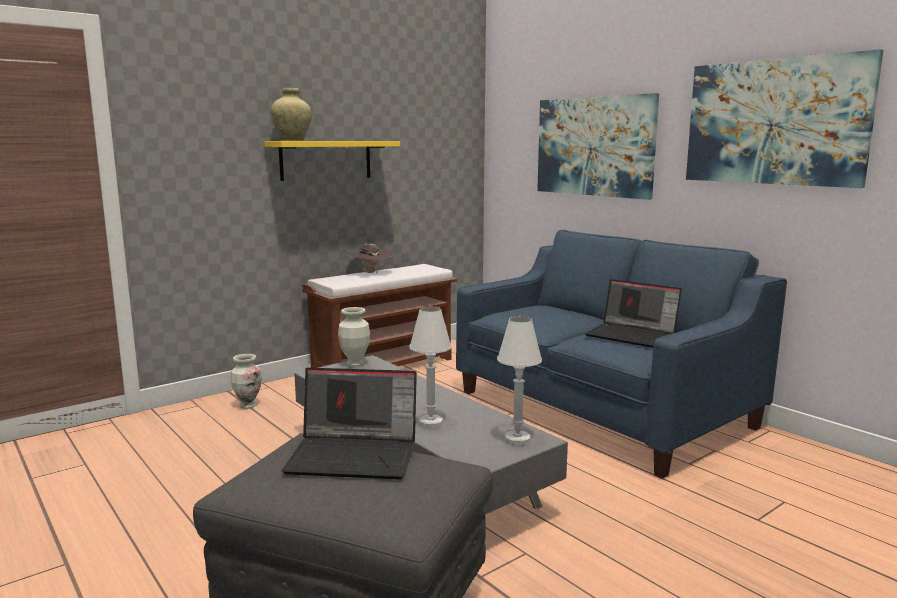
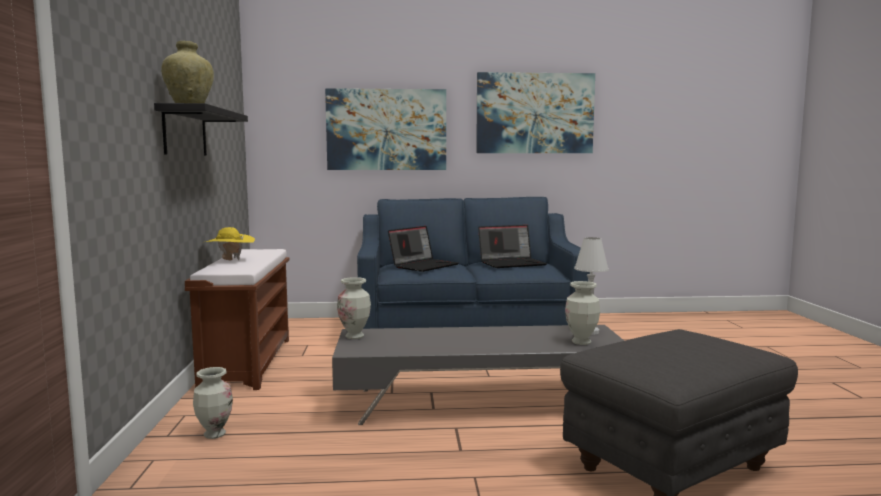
camera: 55 degrees left, 5 degrees down
yellow shelf [264,141,400,181] -> black shelf [154,103,248,156]
laptop [282,368,417,479] -> laptop moved to [388,226,459,272]
brown hat [346,243,394,273] -> yellow hat [206,227,255,260]
white table lamp [409,307,452,428] -> none
none -> vase [565,281,600,345]

